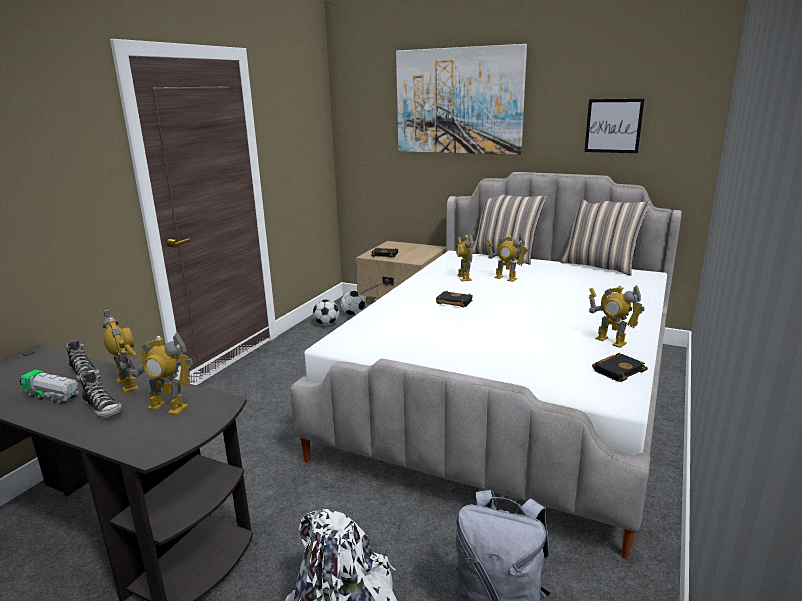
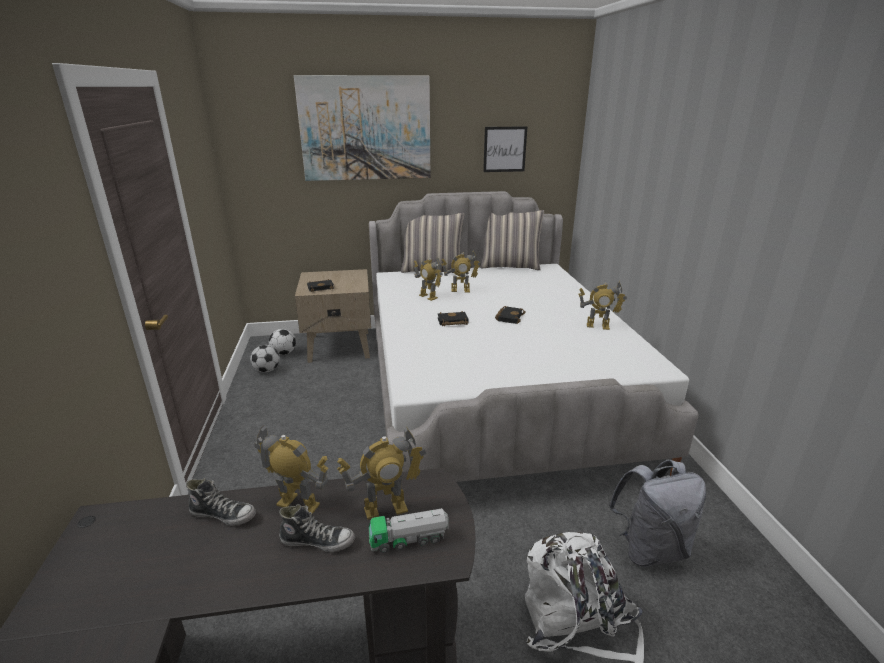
camera: 35 degrees left, 5 degrees up
toy truck [20,370,80,405] -> toy truck moved to [369,508,449,553]
black book [592,353,648,382] -> black book moved to [495,306,526,324]

